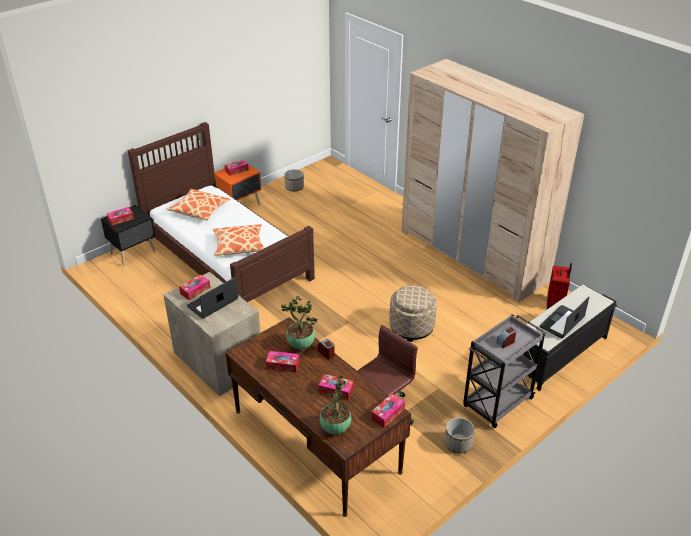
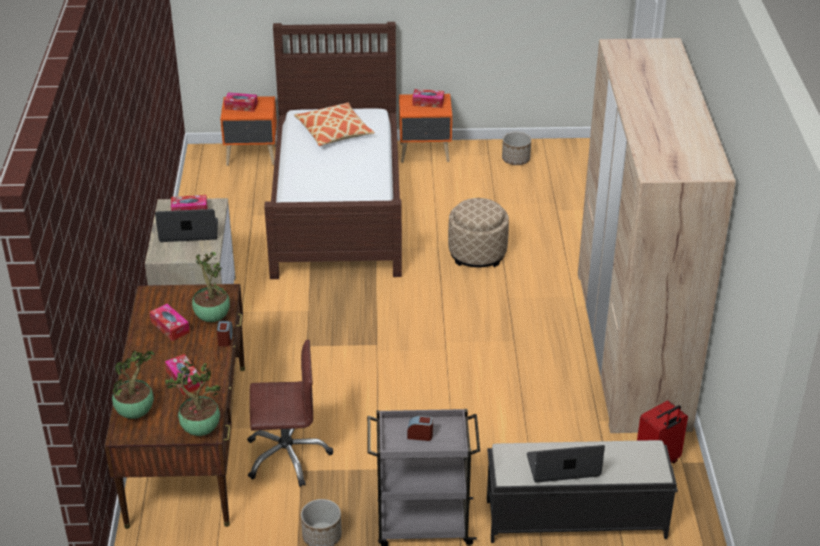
camera: 40 degrees right, 0 degrees up
black nightstand [101,205,156,266] -> orange nightstand [220,96,277,166]
pillow [213,224,264,256] -> none
tissue box [371,394,405,428] -> potted plant [165,361,221,436]
beige ottoman [389,285,437,342] -> beige ottoman moved to [448,198,509,268]

